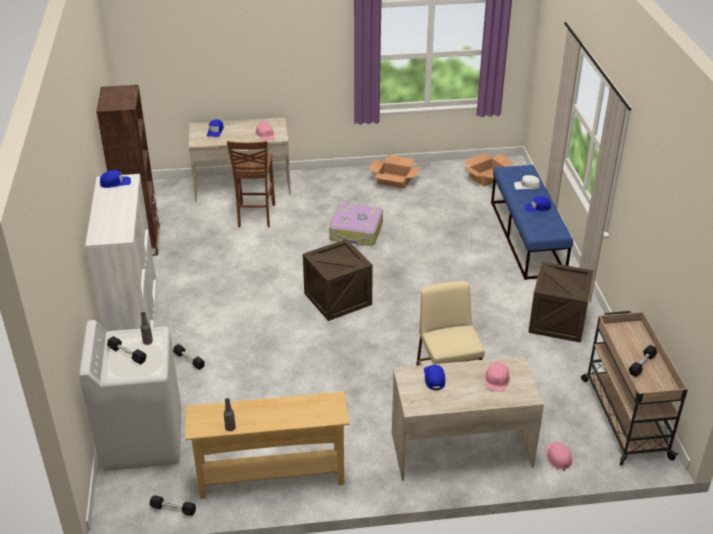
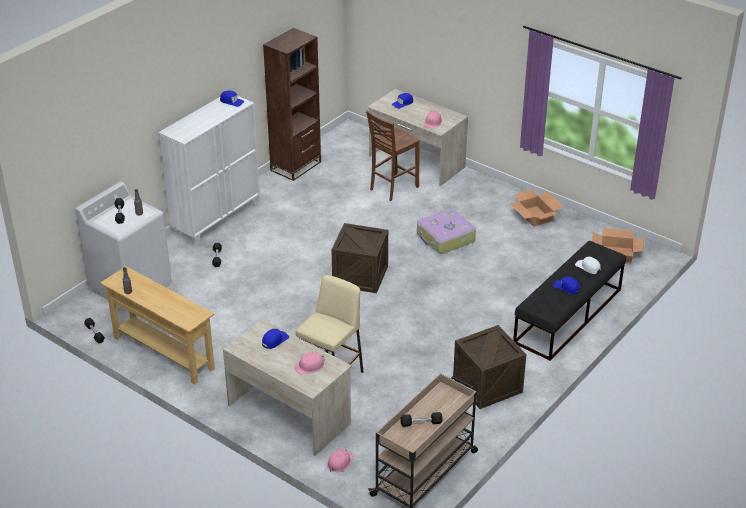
camera: 45 degrees right, 0 degrees up
blue bench [491,165,573,280] -> black bench [513,241,626,361]

